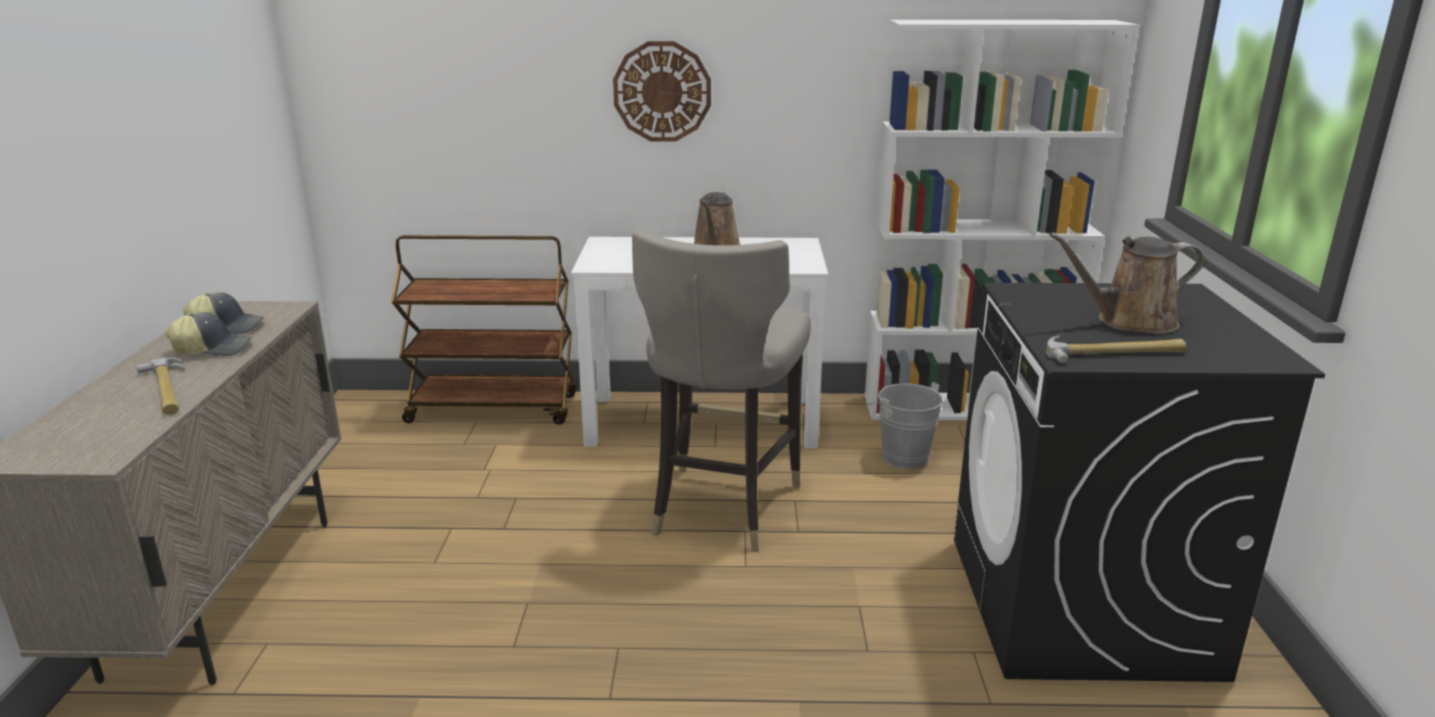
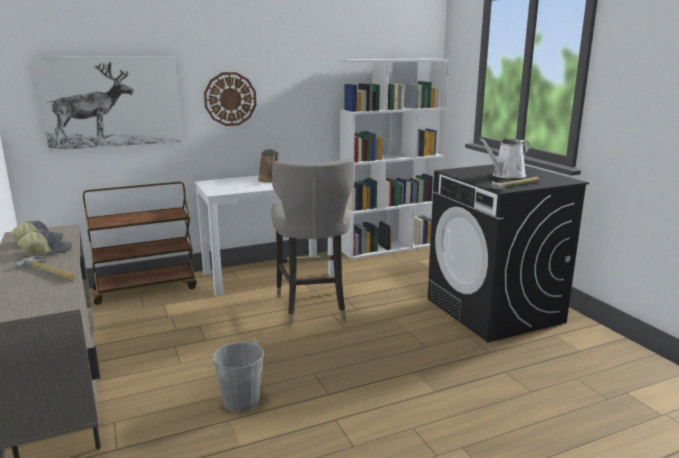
camera: 25 degrees left, 5 degrees down
grey bucket [868,382,943,469] -> grey bucket moved to [206,338,264,412]
brown watering can [1049,232,1205,334] -> white watering can [479,138,530,179]
none -> picture [33,56,182,151]

